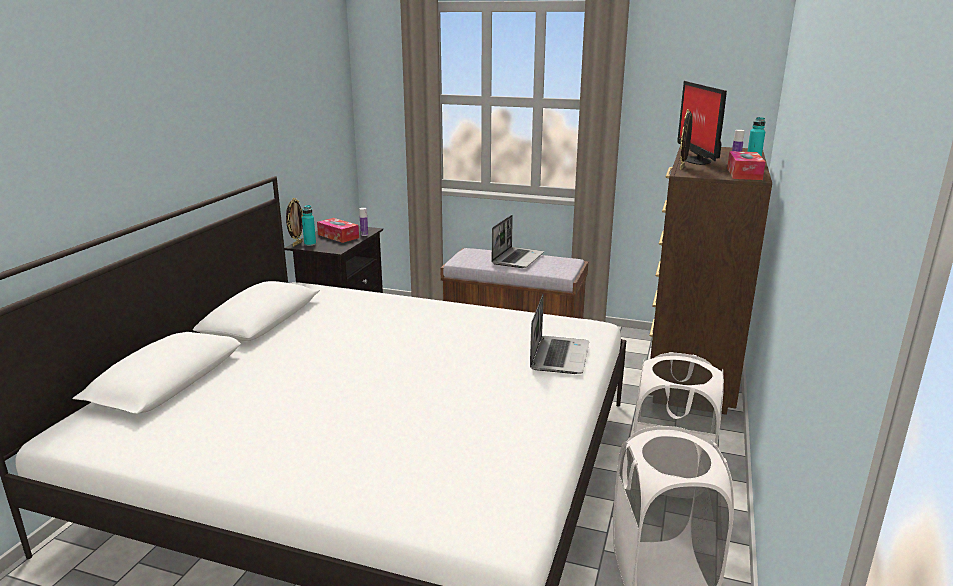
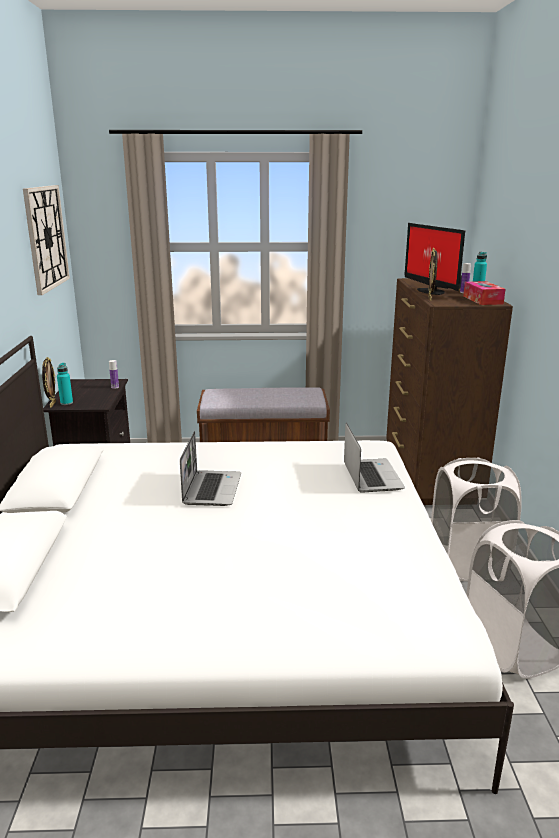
camera: 20 degrees left, 0 degrees up
tissue box [317,218,359,243] -> none
laptop [492,215,544,268] -> laptop moved to [180,431,241,506]
none -> wall clock [23,185,70,295]

